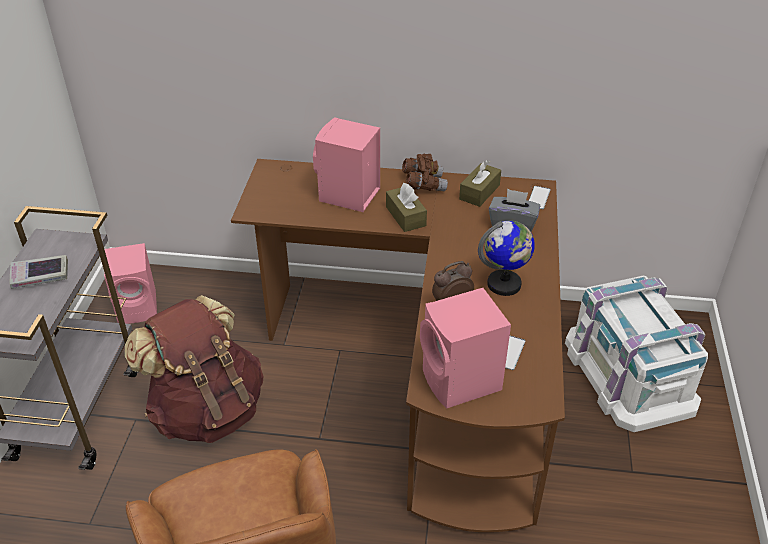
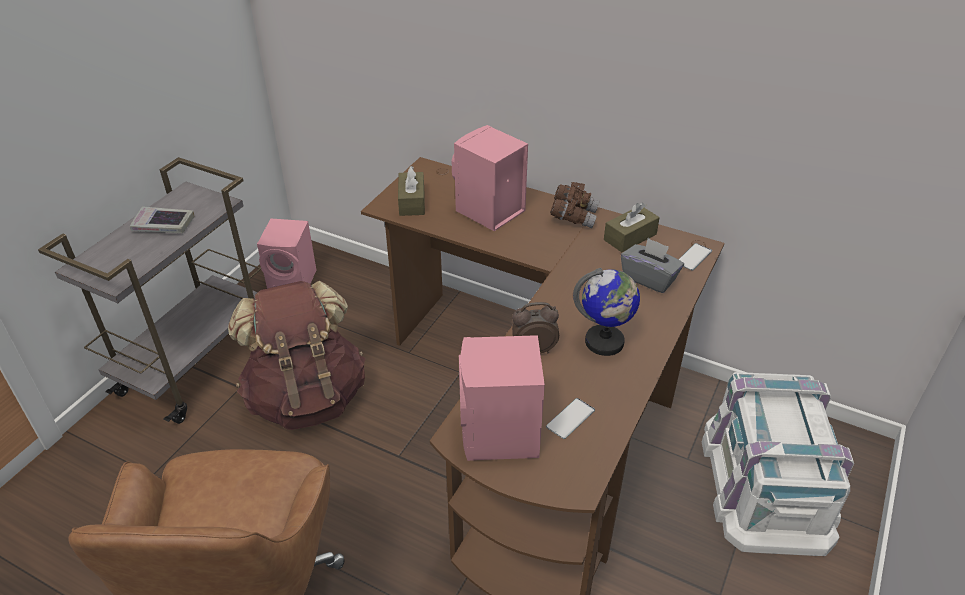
camera: 20 degrees right, 0 degrees up
brown tissue box [386,183,427,232] -> brown tissue box moved to [398,166,425,216]

